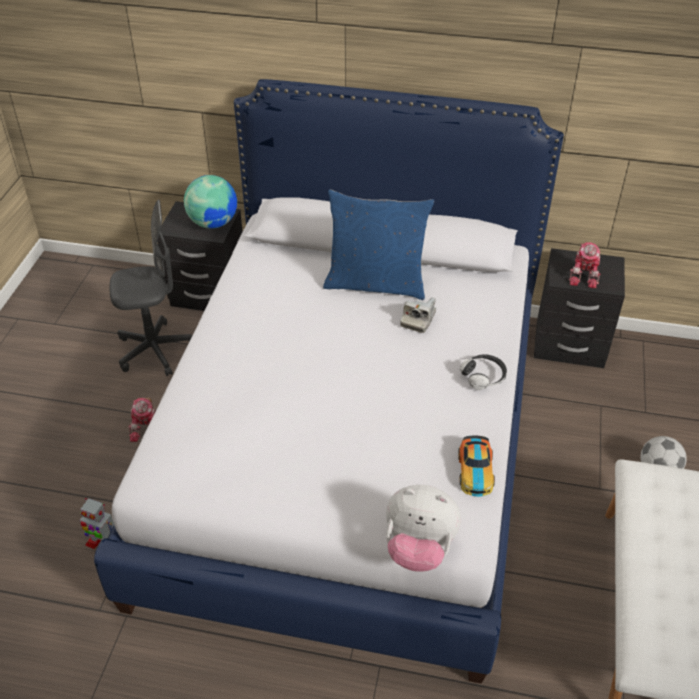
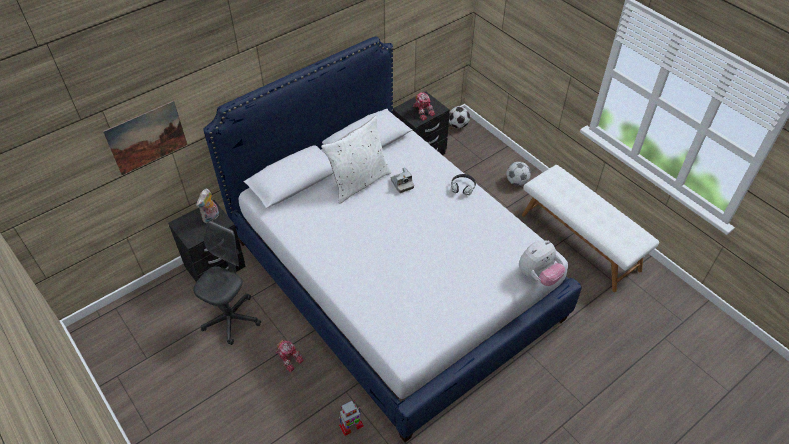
camera: 50 degrees left, 5 degrees up
globe [184,175,237,229] -> plush toy [196,189,219,223]
blue pillow [323,190,434,300] -> white pillow [321,116,391,204]
toy car [458,435,495,497] -> none
none -> picture [103,100,187,175]
none -> football [449,106,470,129]

